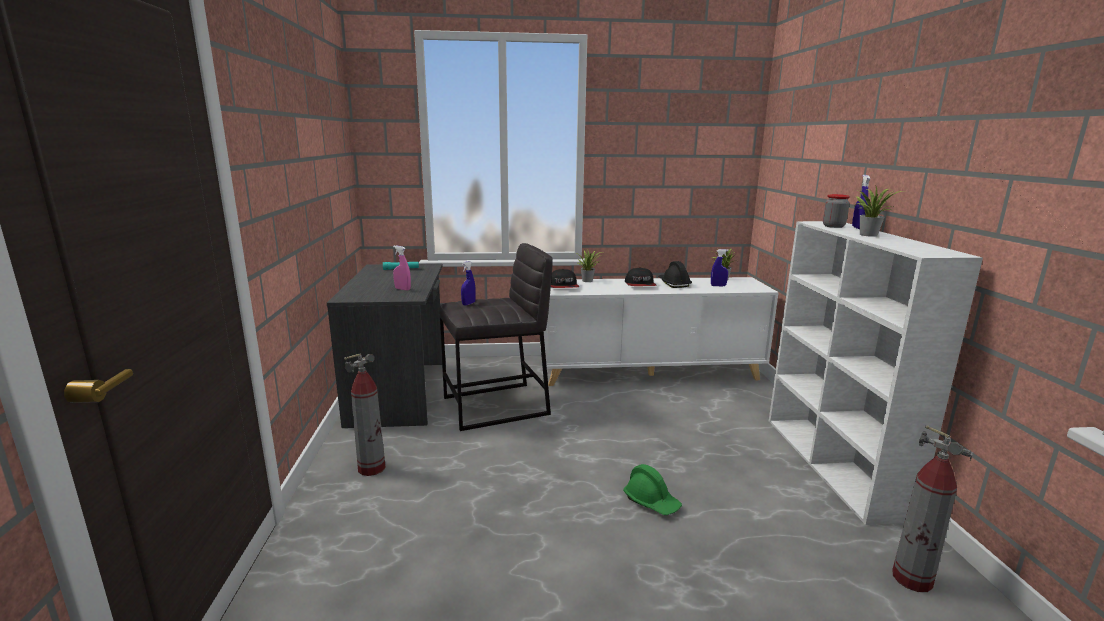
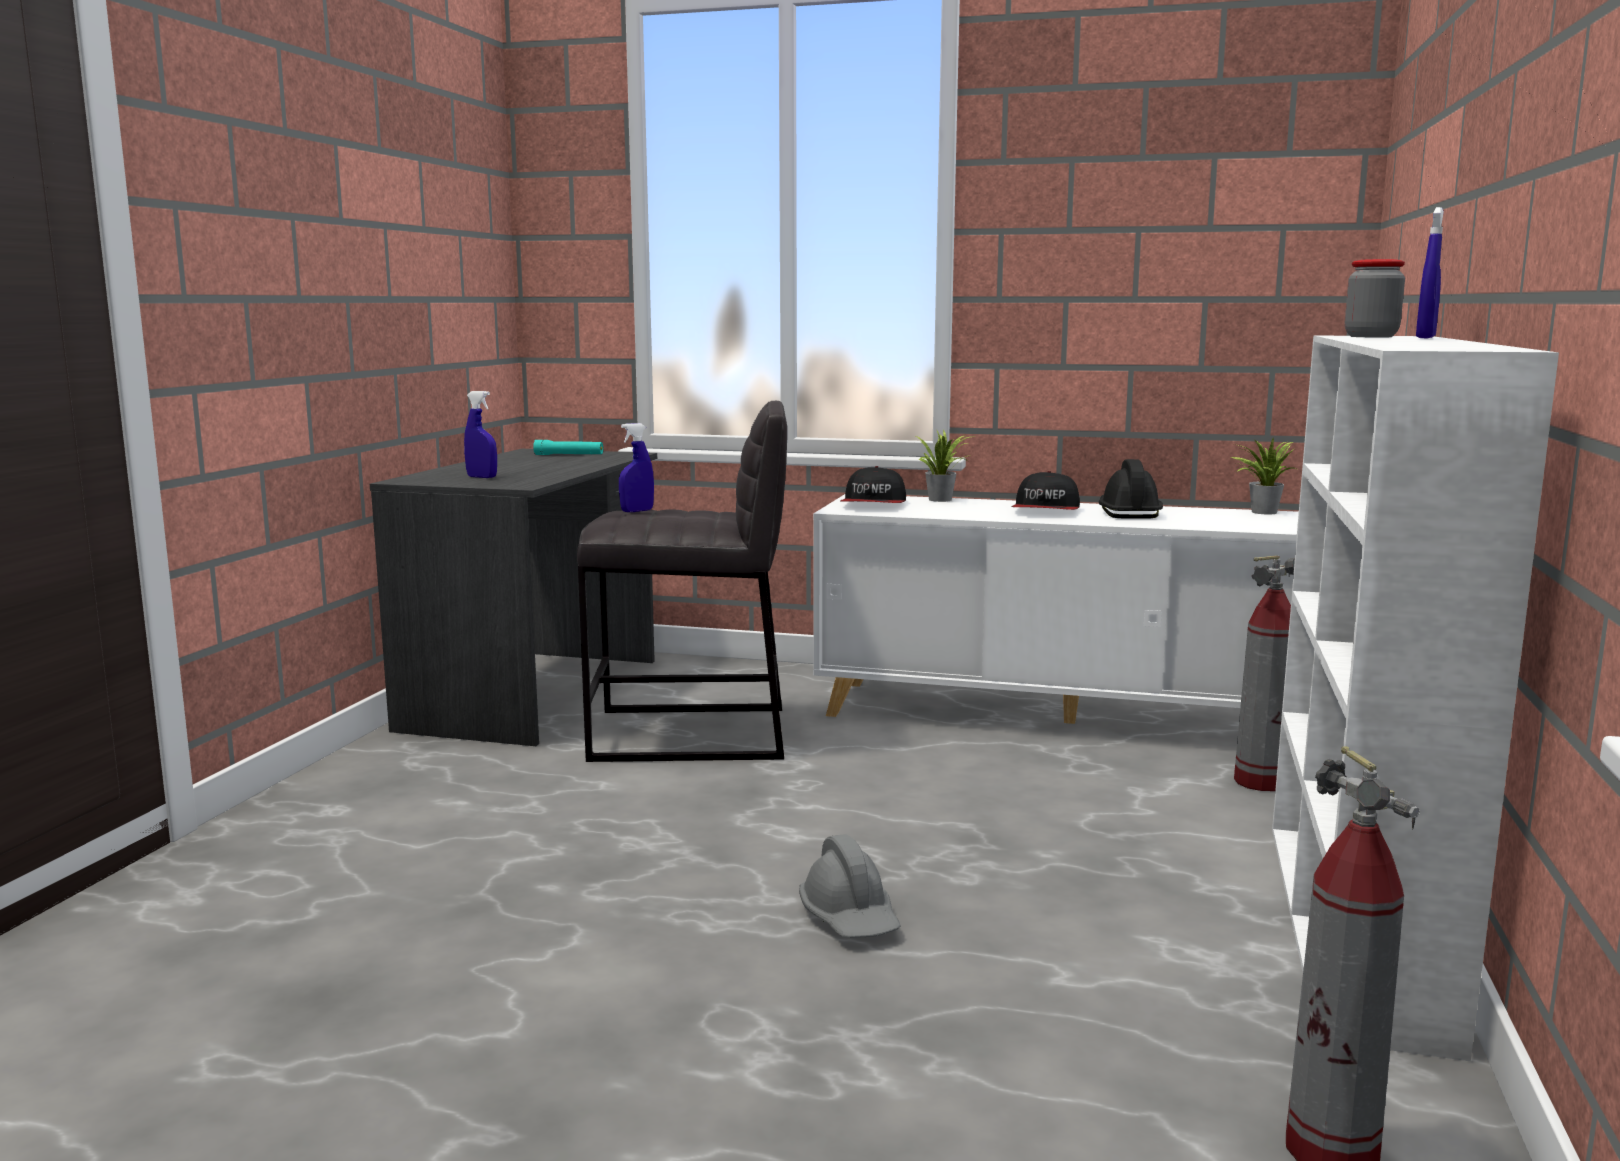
camera: 20 degrees right, 5 degrees down
fire extinguisher [344,354,386,476] -> fire extinguisher moved to [1234,555,1295,791]
pink spray bottle [393,246,411,290] -> none
green hard hat [623,464,682,515] -> grey hard hat [799,835,901,938]
blue spray bottle [711,249,729,286] -> blue spray bottle moved to [464,391,497,478]
potted plant [855,185,901,237] -> none

